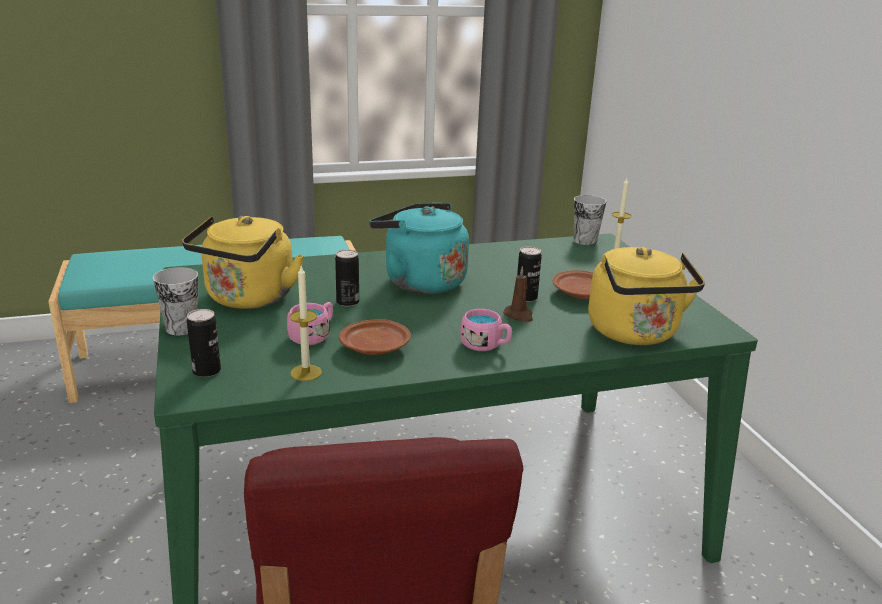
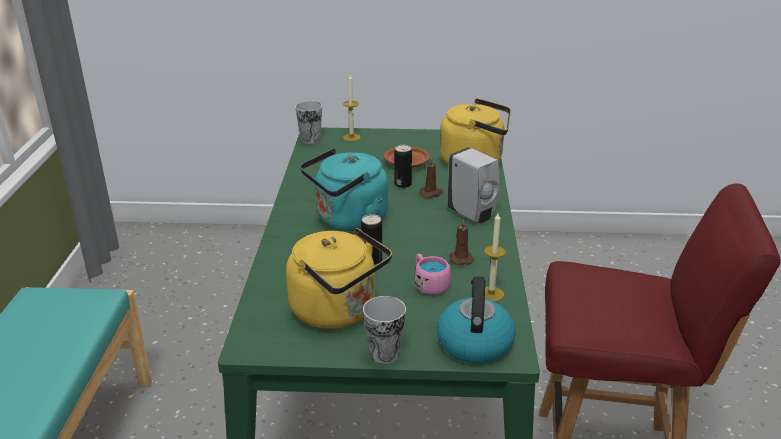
camera: 70 degrees left, 5 degrees up
can [187,309,221,377] -> kettle [437,276,516,364]
brown plate [339,319,411,355] -> brown candle [450,218,474,265]
pink mug [460,309,512,351] -> white soap dispenser [447,147,500,224]

